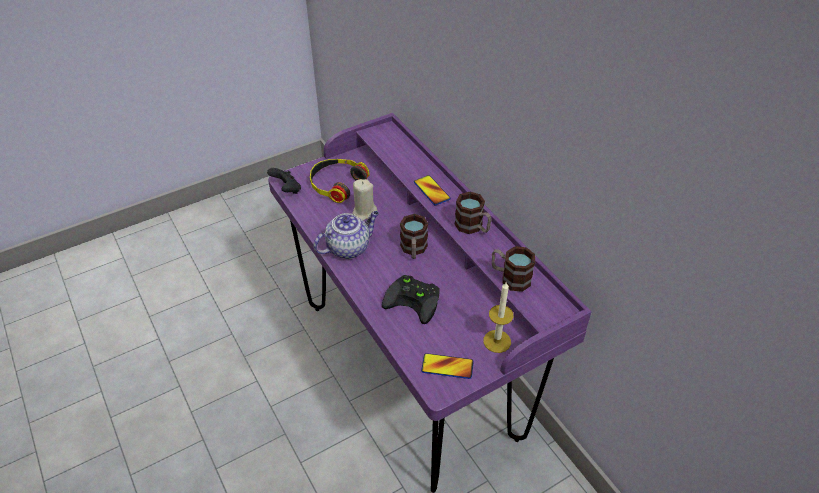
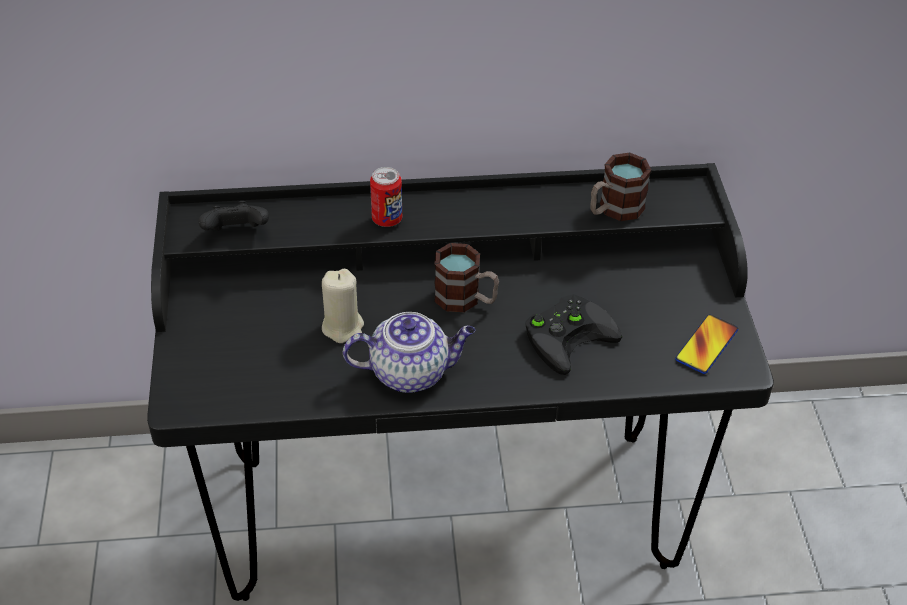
camera: 65 degrees left, 0 degrees up
black game controller [267,168,301,194] -> black game controller moved to [199,201,269,231]
purple desk [268,113,592,493] -> black desk [147,163,774,601]
headphones [310,159,370,203] -> none
teapot [314,211,379,259] -> teapot turned 90 degrees clockwise [343,312,475,393]
phone [414,175,450,205] -> can [370,167,402,227]
mug [455,192,491,234] -> none
candle [483,281,514,353] -> none

